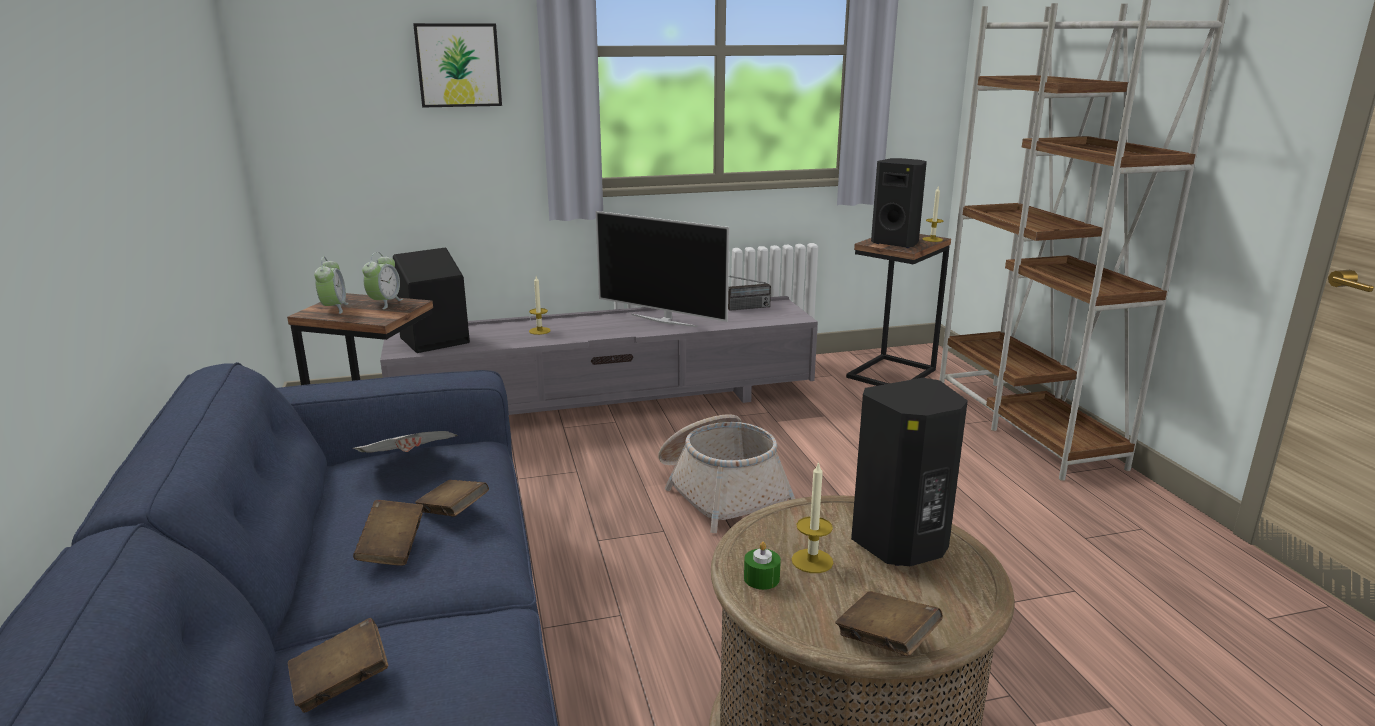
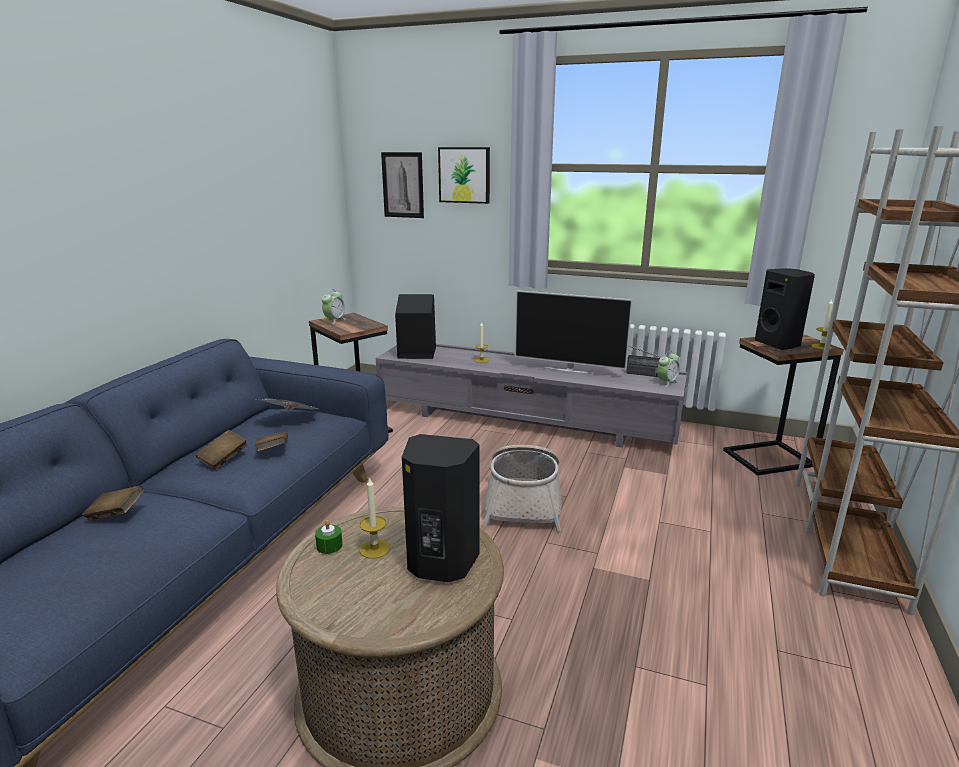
camera: 35 degrees right, 0 degrees up
alarm clock [362,252,403,309] -> alarm clock moved to [657,351,680,387]
television [596,211,729,327] -> television turned 45 degrees counterclockwise [514,290,633,374]
brown book [835,591,943,656] -> none
none -> picture [381,152,424,218]

